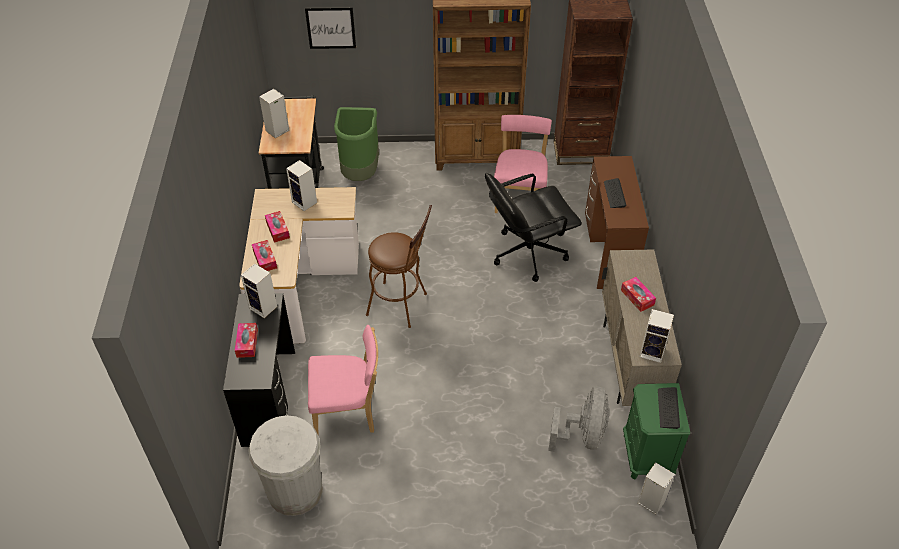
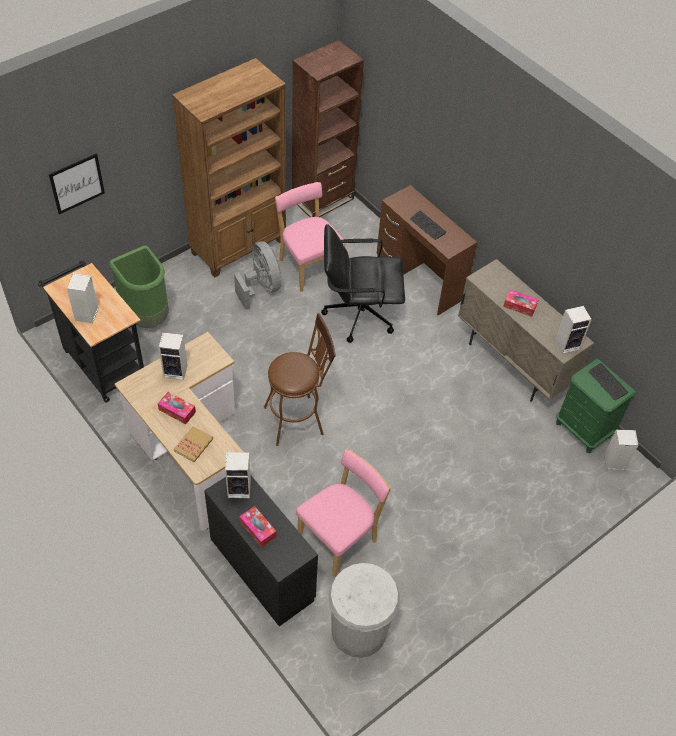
camera: 40 degrees left, 5 degrees up
tissue box [252,240,277,271] -> book [174,426,213,462]
black office chair [485,173,582,282] -> black office chair turned 60 degrees clockwise [321,224,405,343]
grey fan [548,386,609,452] -> grey fan moved to [234,241,281,310]

